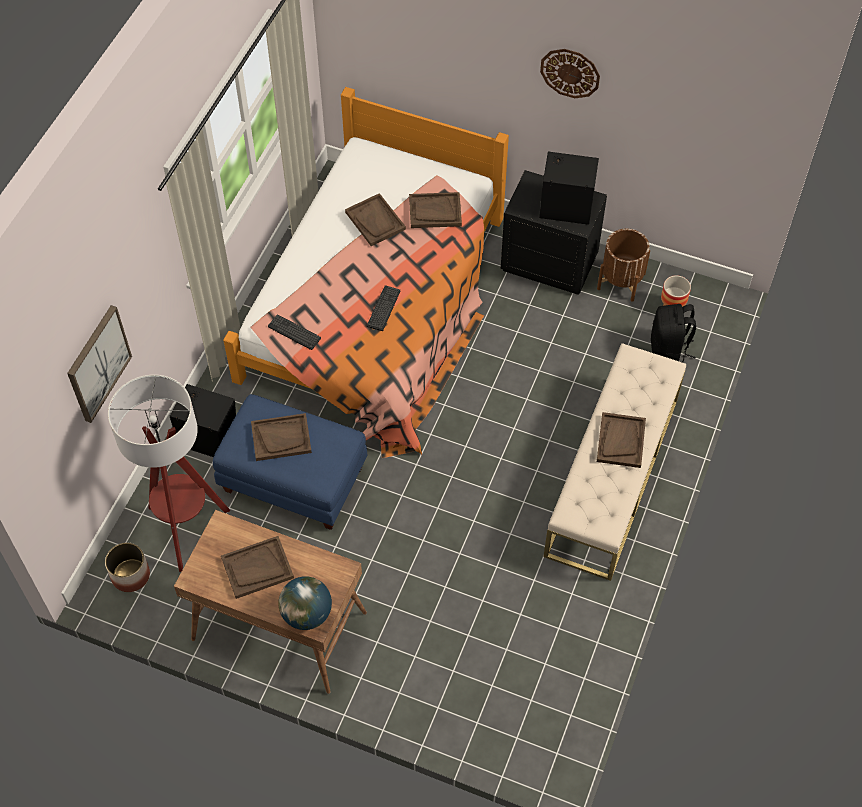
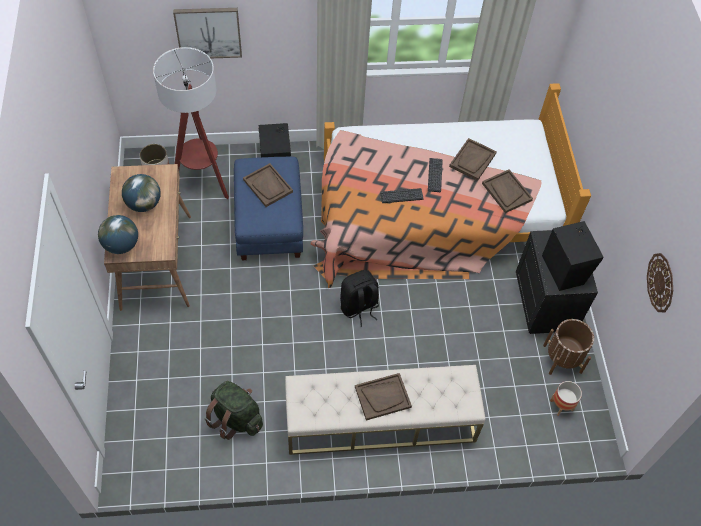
camera: 60 degrees right, 0 degrees up
brown tray [221,536,294,599] -> globe [122,174,161,212]
keyboard [268,315,321,350] -> keyboard moved to [428,158,443,192]
wall clock [540,49,600,98] -> wall clock moved to [647,253,673,312]
black backpack [651,304,696,363] -> black backpack moved to [340,270,379,327]
none -> green backpack [205,381,263,440]

